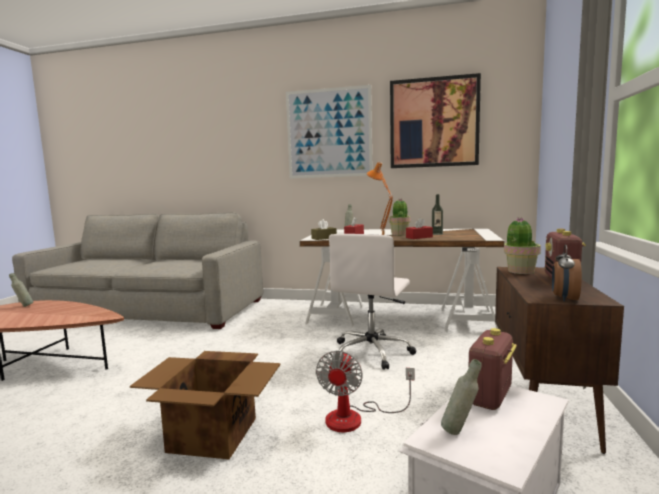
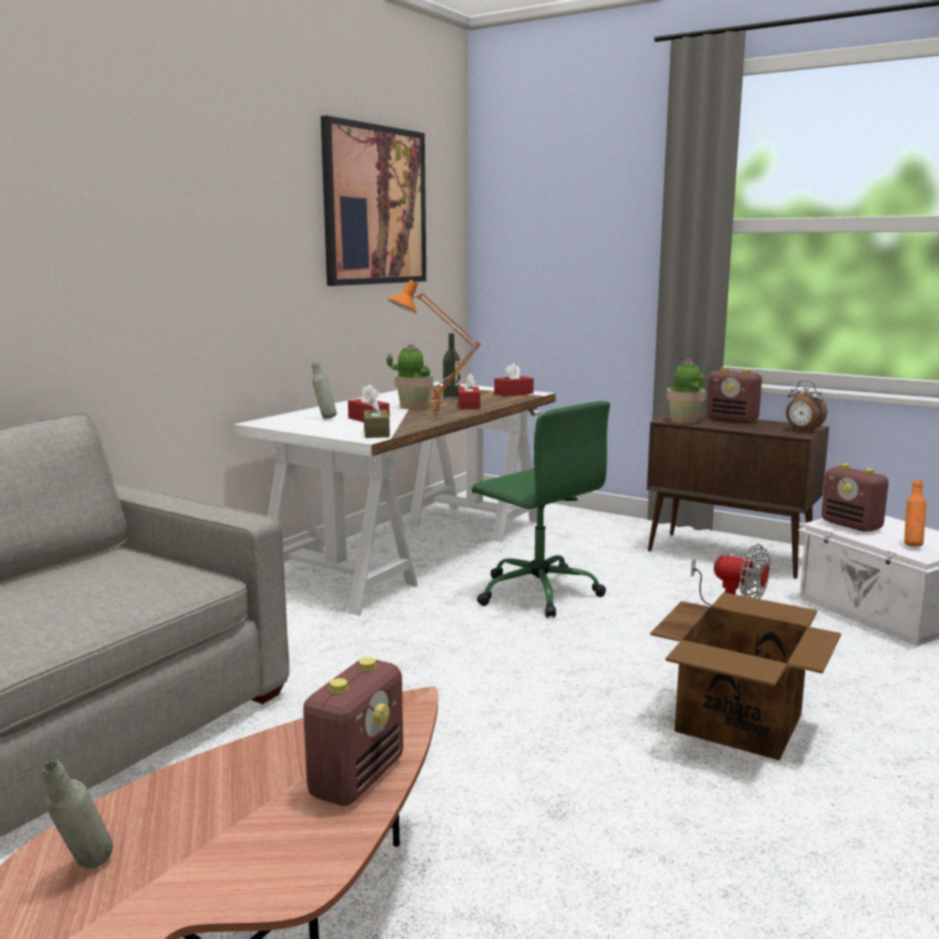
camera: 70 degrees left, 5 degrees up
picture [286,85,373,179] -> none
white office chair [329,234,416,370] -> green office chair [472,401,610,618]
grey bottle [441,359,482,435] -> orange bottle [904,480,926,546]
none -> radio [303,657,403,806]
none -> red tissue box [494,363,534,396]

